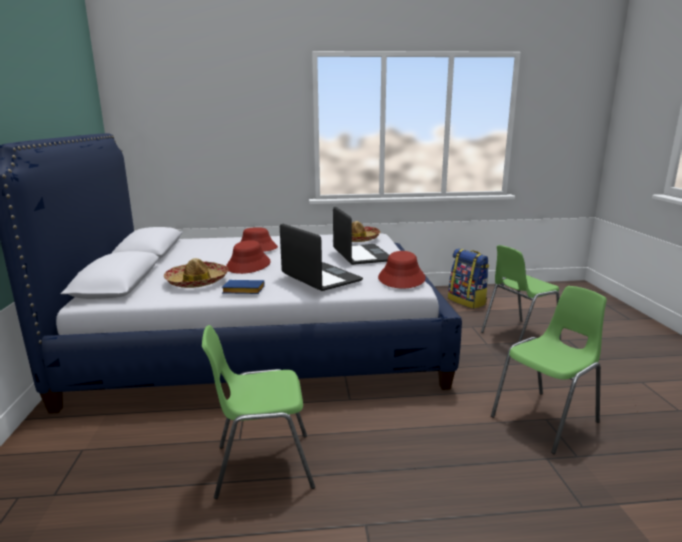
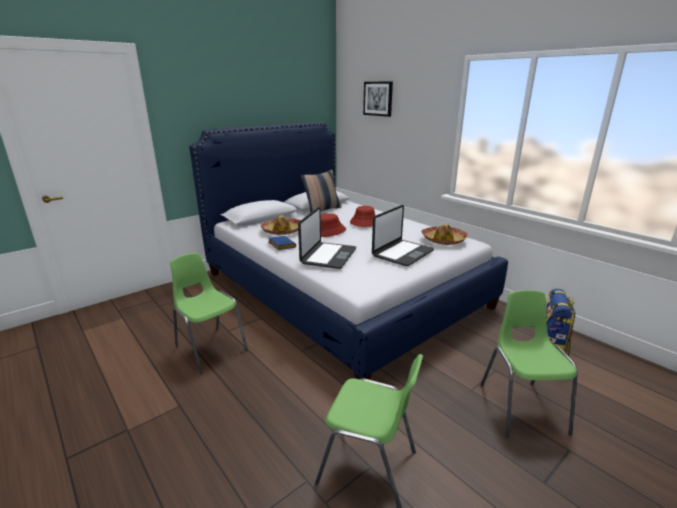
camera: 55 degrees right, 5 degrees up
red hat [378,251,426,289] -> none
green chair [481,245,561,342] -> green chair turned 60 degrees clockwise [481,290,578,437]
none -> pillow [301,170,342,213]
none -> picture [363,82,393,117]

